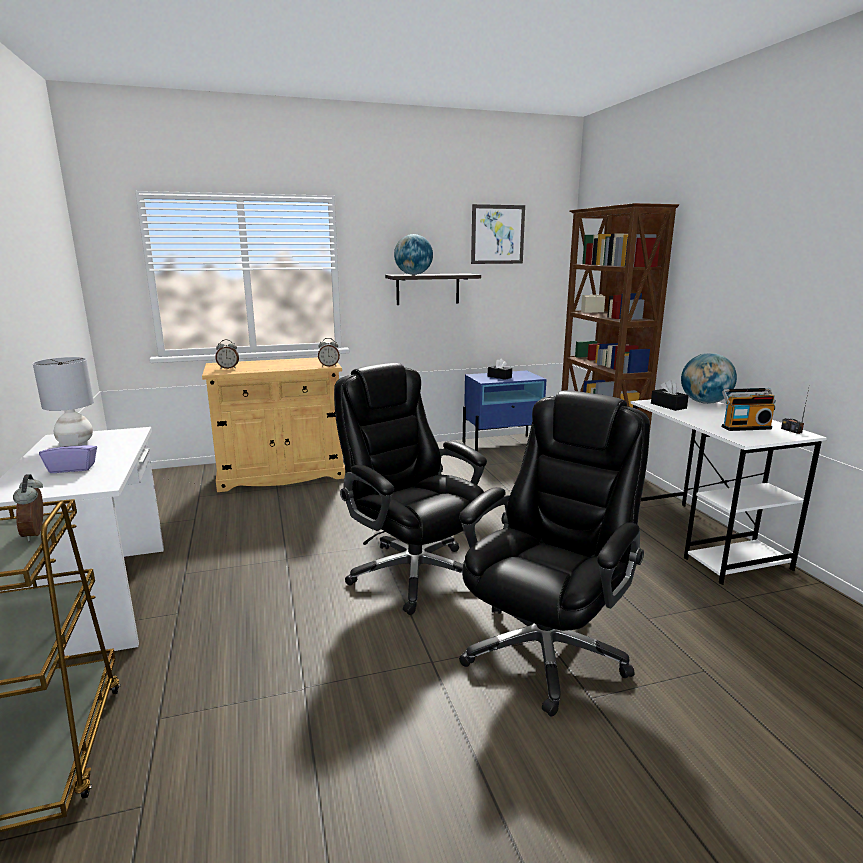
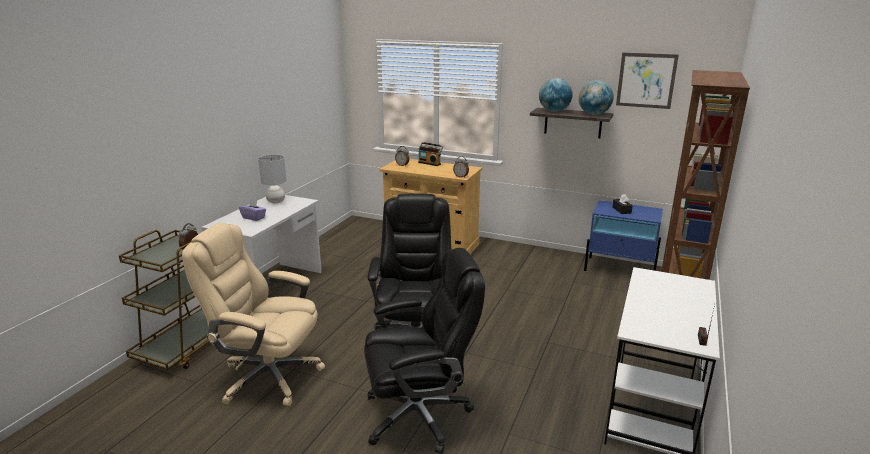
camera: 40 degrees right, 5 degrees up
black tissue box [651,380,689,411] -> none
globe [681,353,737,404] -> globe moved to [579,80,614,115]
radio [722,388,776,431] -> radio moved to [418,142,443,166]
none -> beige office chair [182,223,325,406]

